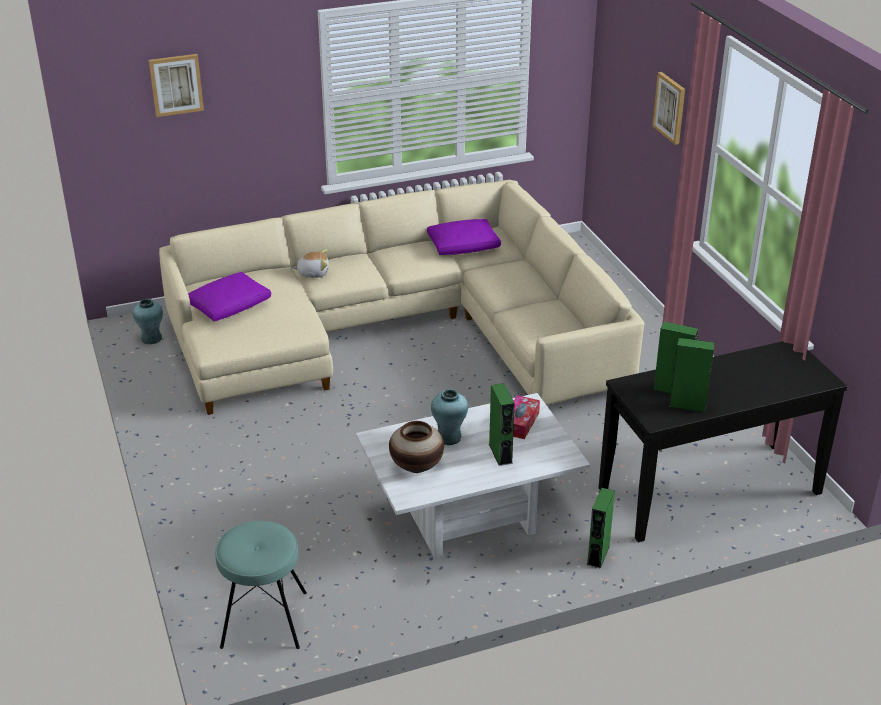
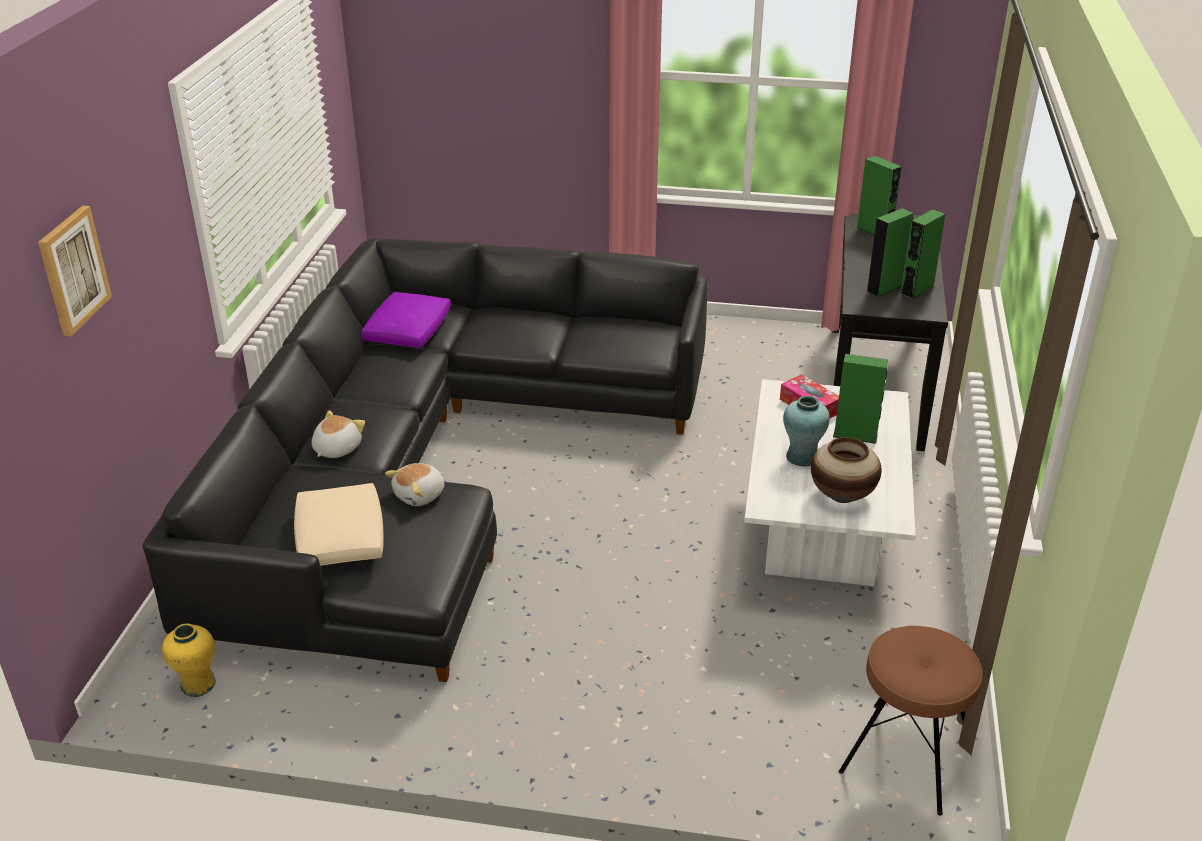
camera: 60 degrees left, 0 degrees up
turquoise vase [133,299,163,344] -> yellow vase [162,624,216,697]
beige sofa [159,180,644,415] -> black sofa [142,238,707,682]
purple pillow [188,272,271,321] -> beige pillow [294,483,384,566]
turquoise stool [215,521,307,649] -> brown stool [839,626,983,816]
green speaker [587,488,615,569] -> green speaker moved to [857,156,902,235]
picture [652,72,685,145] -> none
none -> plush toy [385,463,444,506]

